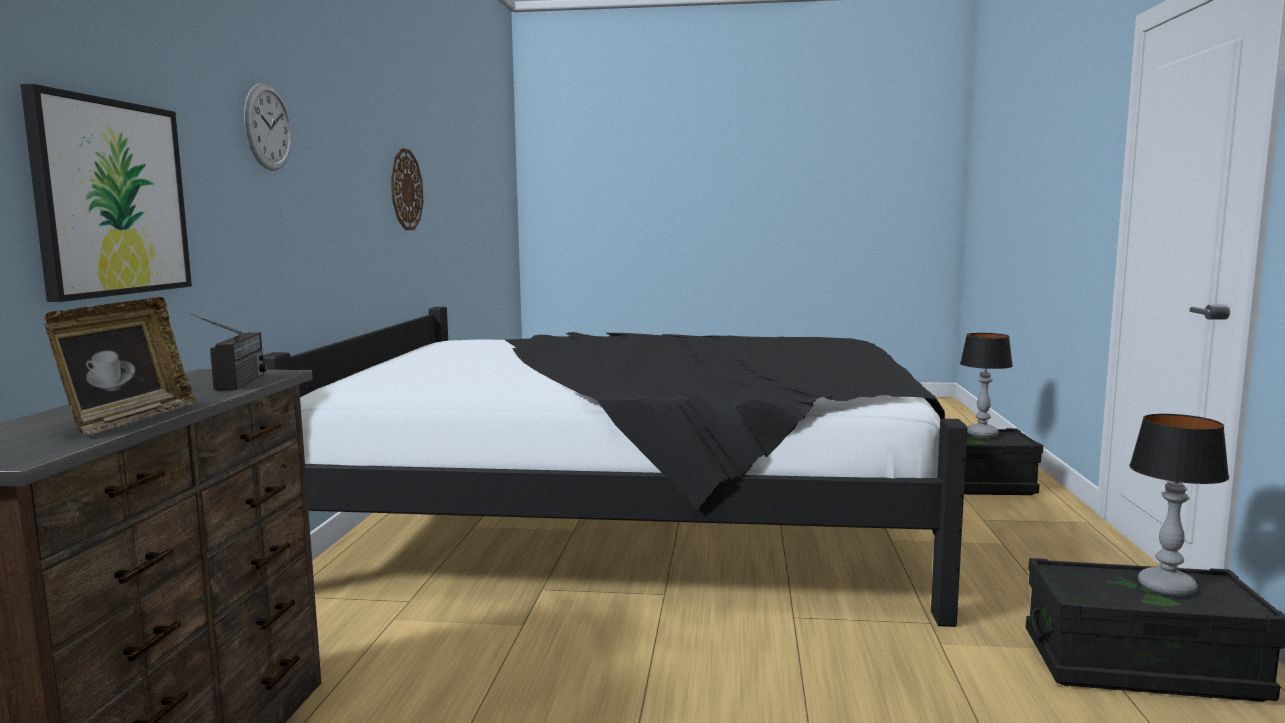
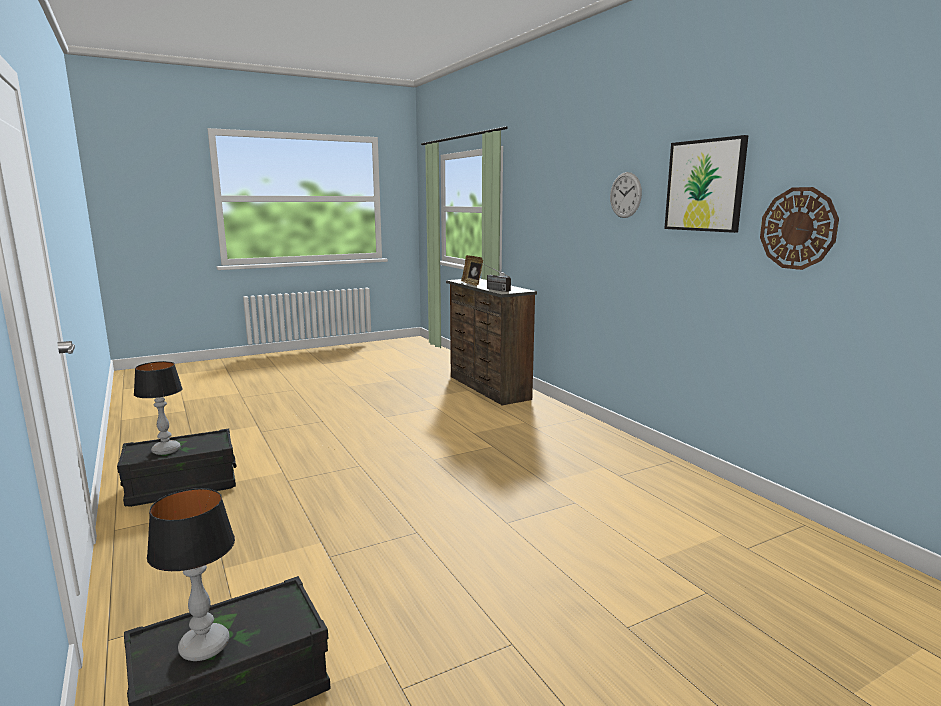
camera: 145 degrees right, 5 degrees up
picture [20,84,192,302] -> picture moved to [664,135,749,233]
black bed [263,307,967,627] -> none

